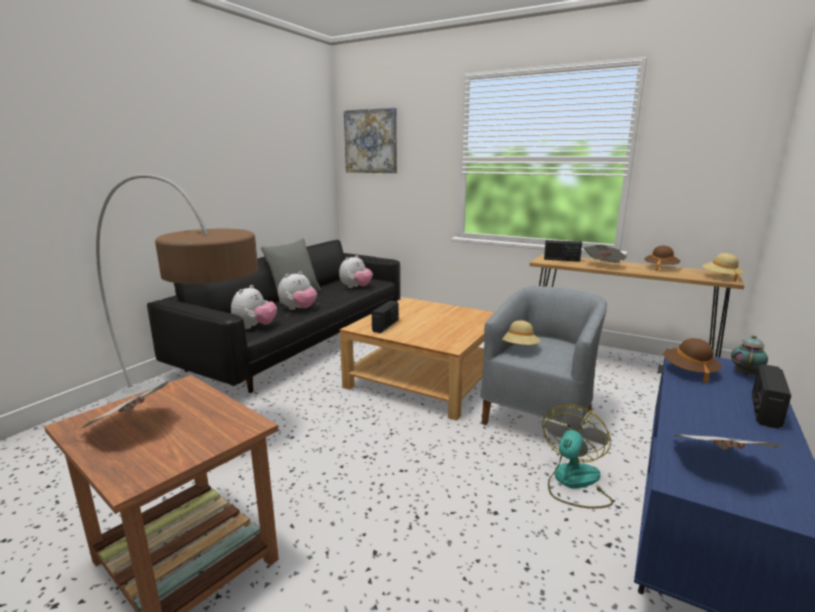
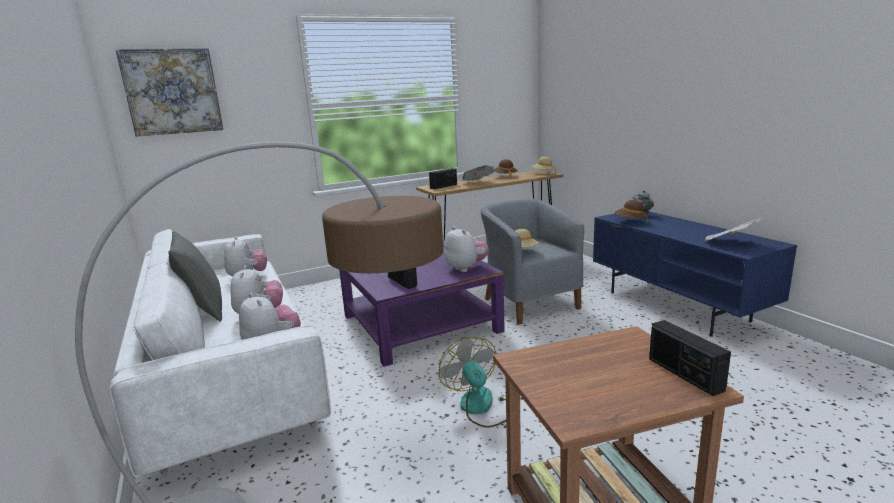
camera: 55 degrees left, 0 degrees up
newspaper [80,381,170,429] -> none
black sofa [147,240,400,393] -> white sofa [109,229,331,477]
beige coffee table [340,297,494,421] -> purple coffee table [339,242,505,367]
fan [542,405,613,509] -> fan moved to [439,337,506,428]
radio [752,364,791,429] -> radio moved to [649,320,731,396]
none -> plush toy [443,226,489,272]

